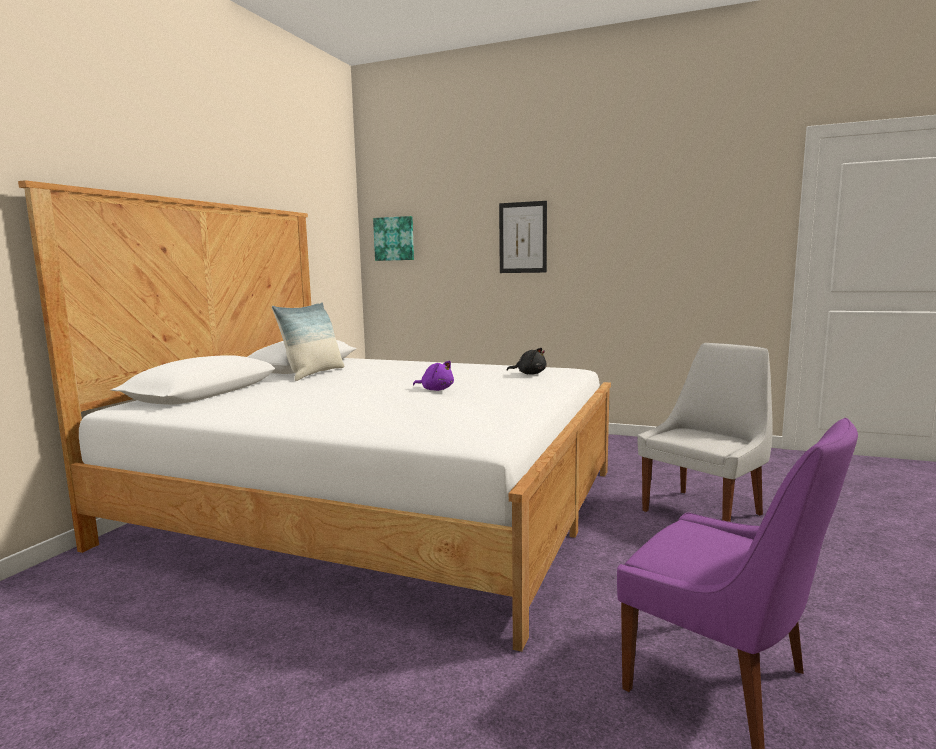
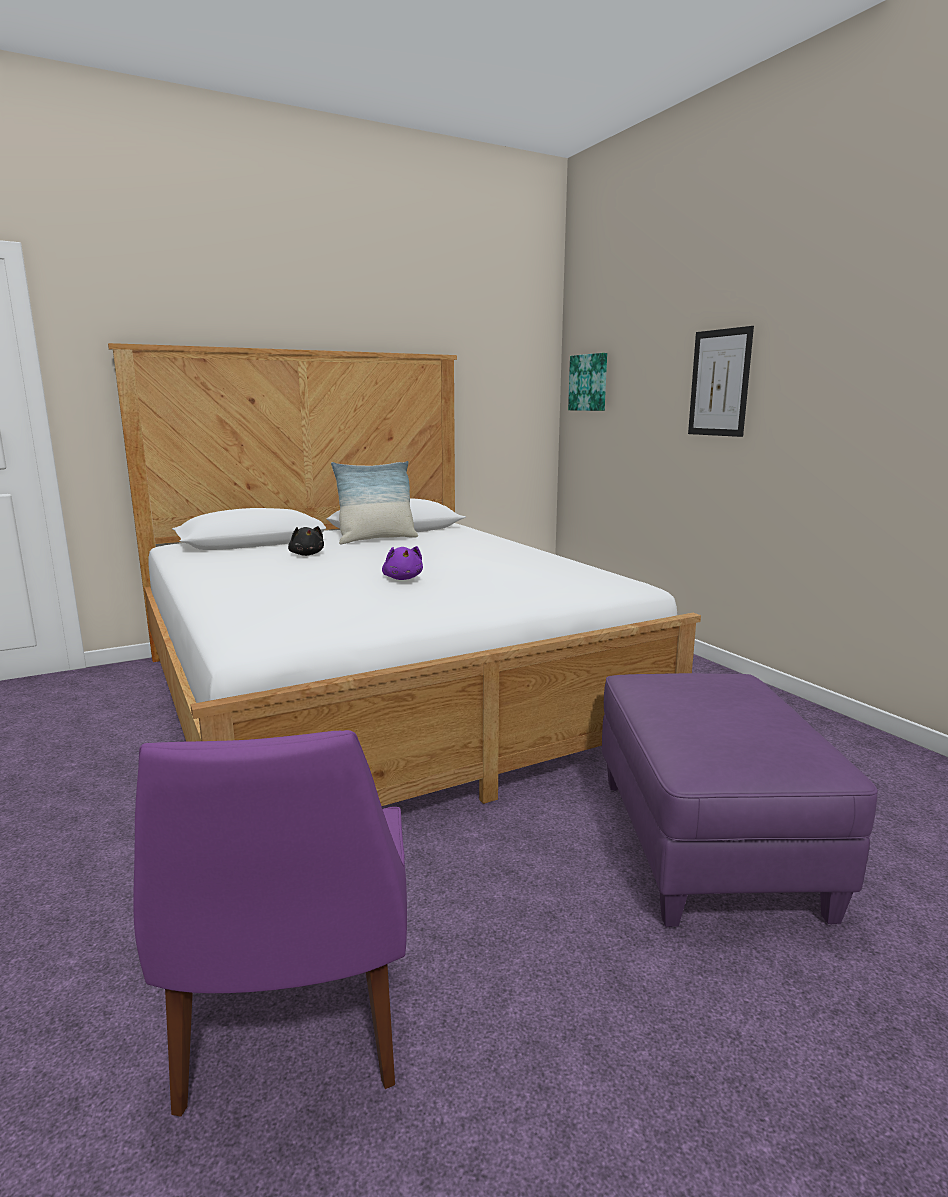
camera: 40 degrees right, 5 degrees up
black plush toy [506,348,547,374] -> black plush toy moved to [288,526,324,556]
white chair [637,343,773,522] -> purple ottoman [602,673,878,927]

